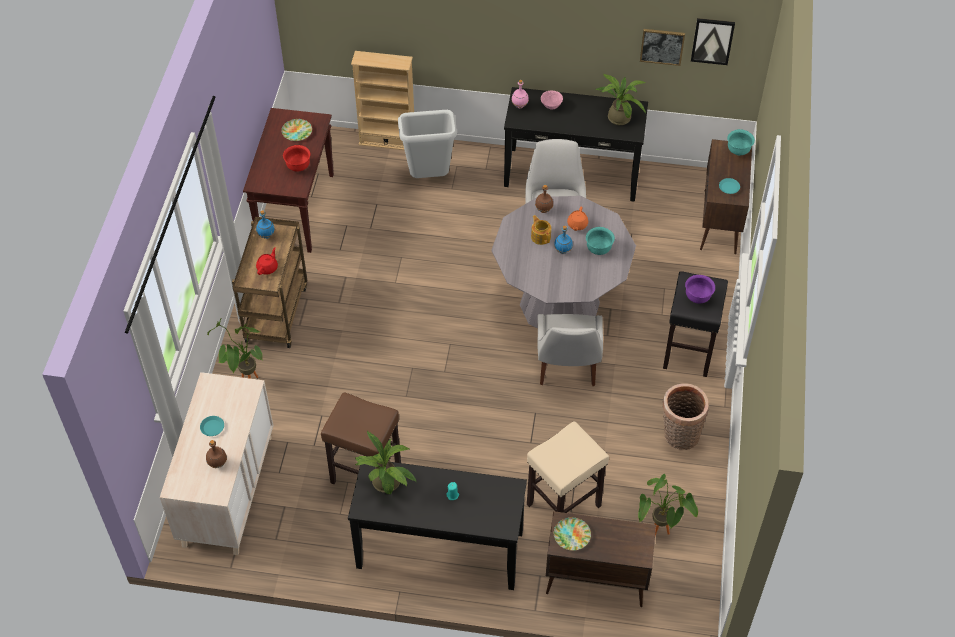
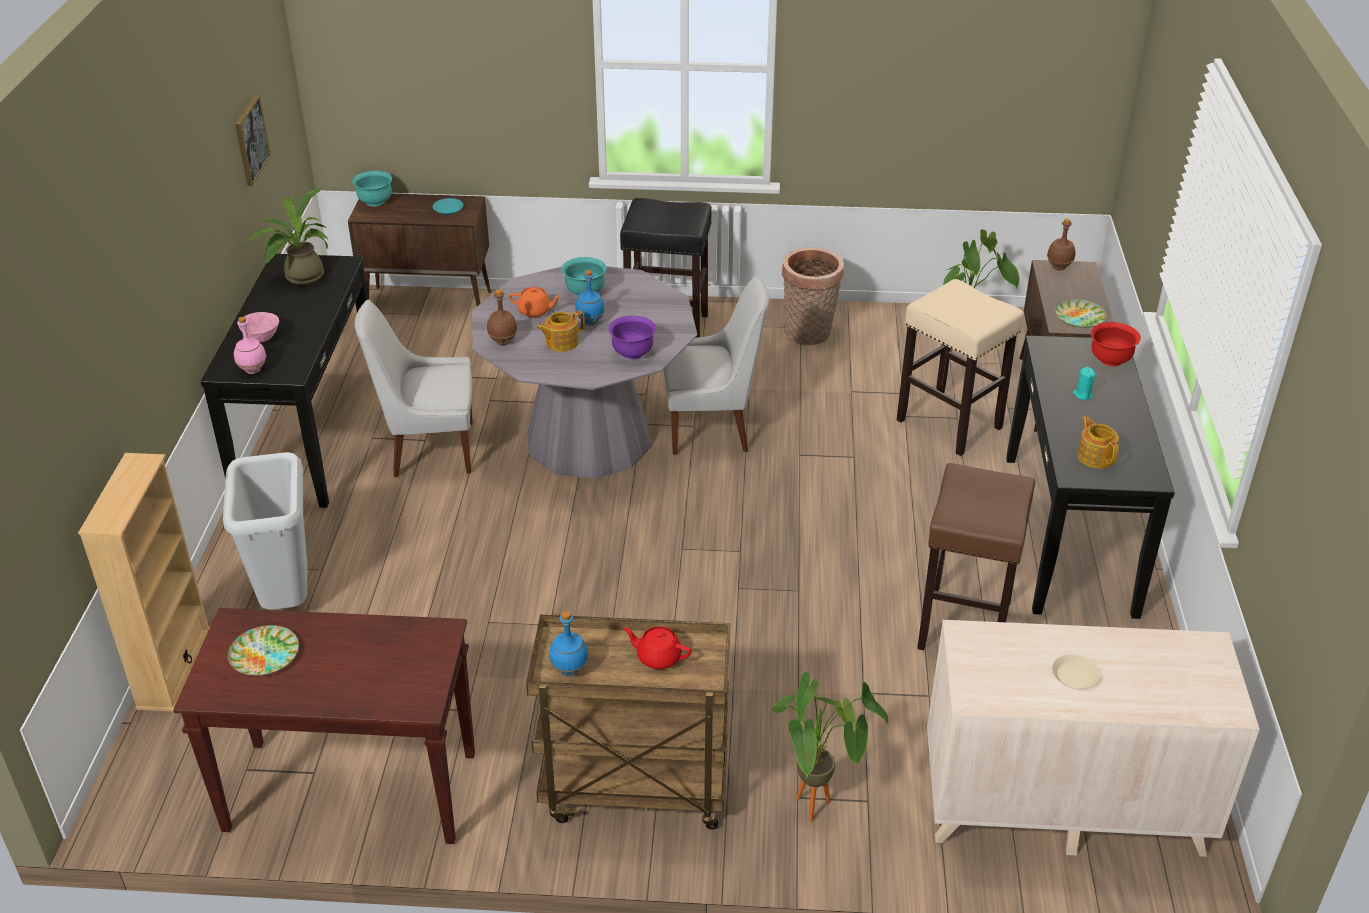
camera: 95 degrees left, 15 degrees down
turquoise plate [200,416,224,436] -> beige plate [1052,654,1101,689]
brown bottle [206,440,227,468] -> brown bottle moved to [1047,219,1075,270]
red bowl [283,145,311,172] -> red bowl moved to [1091,322,1141,366]
potted plant [354,431,417,494] -> teapot [1077,416,1119,469]
purple bowl [685,275,715,303] -> purple bowl moved to [609,316,656,359]
picture [691,18,735,65] -> none

